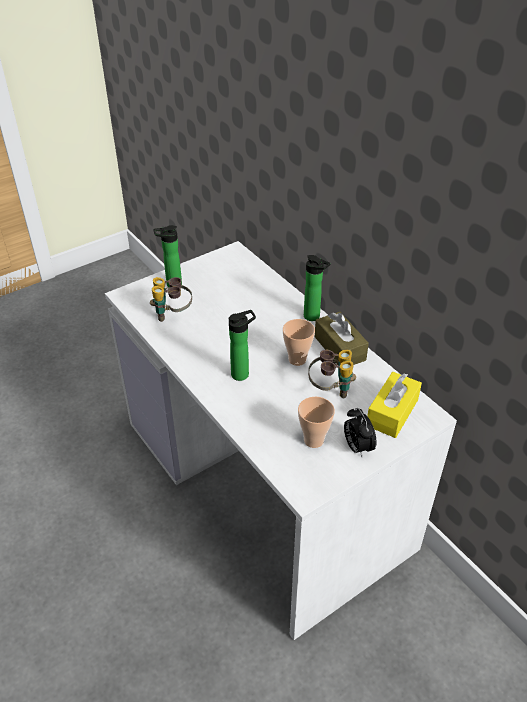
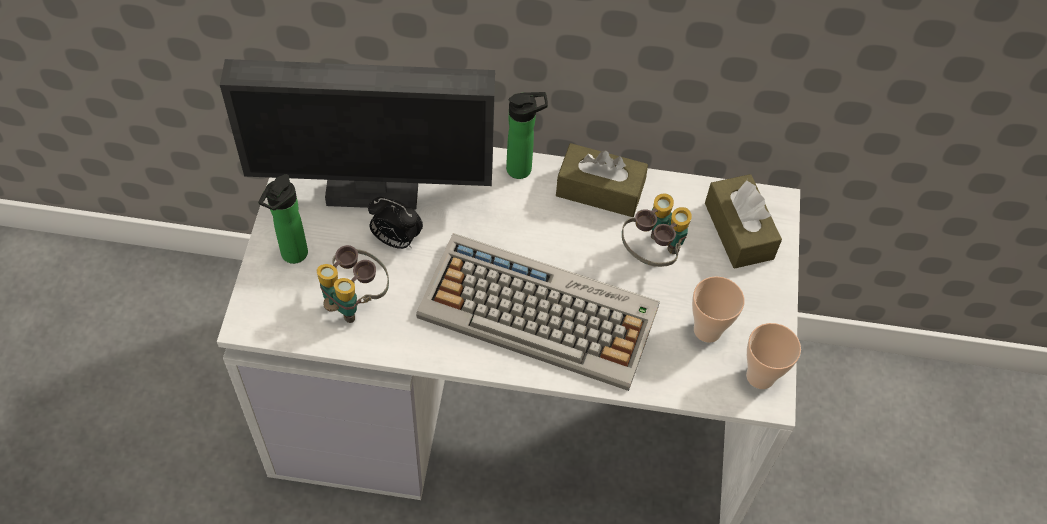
camera: 50 degrees left, 15 degrees up
bottle [228,310,256,381] -> keyboard [416,233,660,391]
cup [283,319,315,366] -> cup moved to [746,323,801,389]
alarm clock [344,408,376,457] -> alarm clock moved to [368,197,423,249]
yellow tissue box [367,372,422,438] -> brown tissue box [705,174,782,269]
none -> monitor [220,59,495,209]

